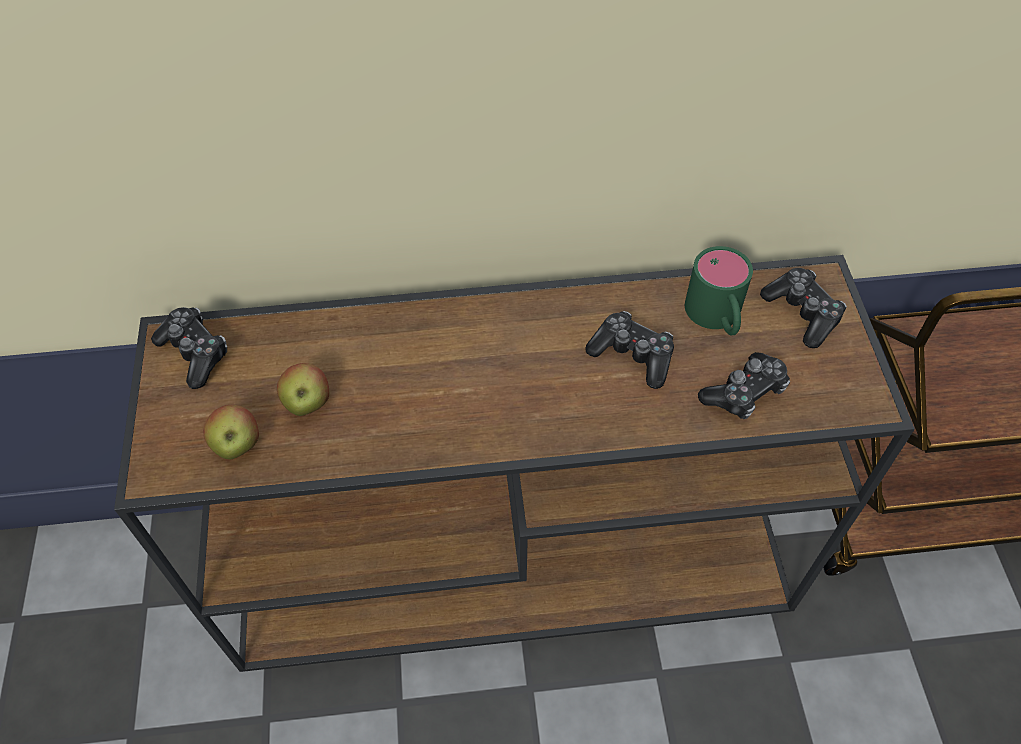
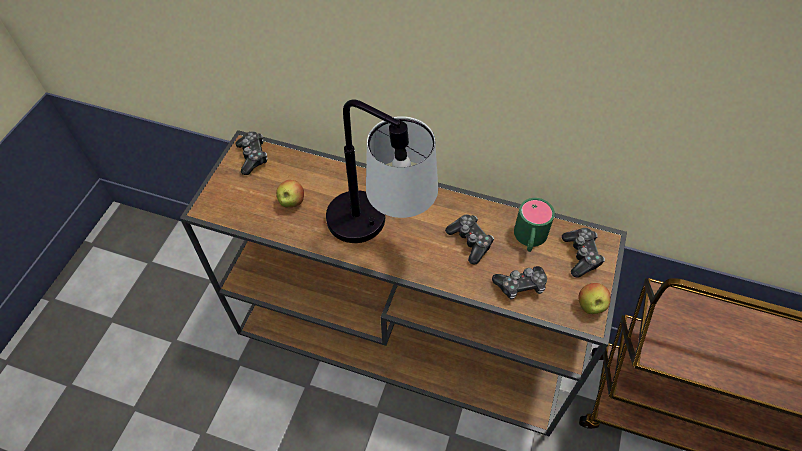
camera: 25 degrees right, 0 degrees up
apple [203,405,259,459] -> apple moved to [578,283,611,314]
none -> table lamp [326,100,438,243]

